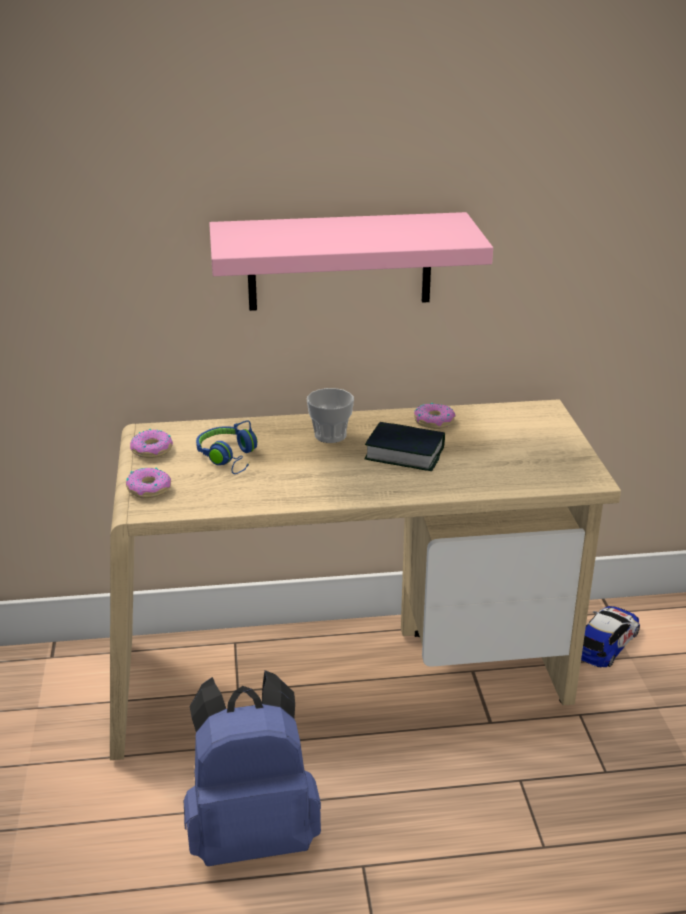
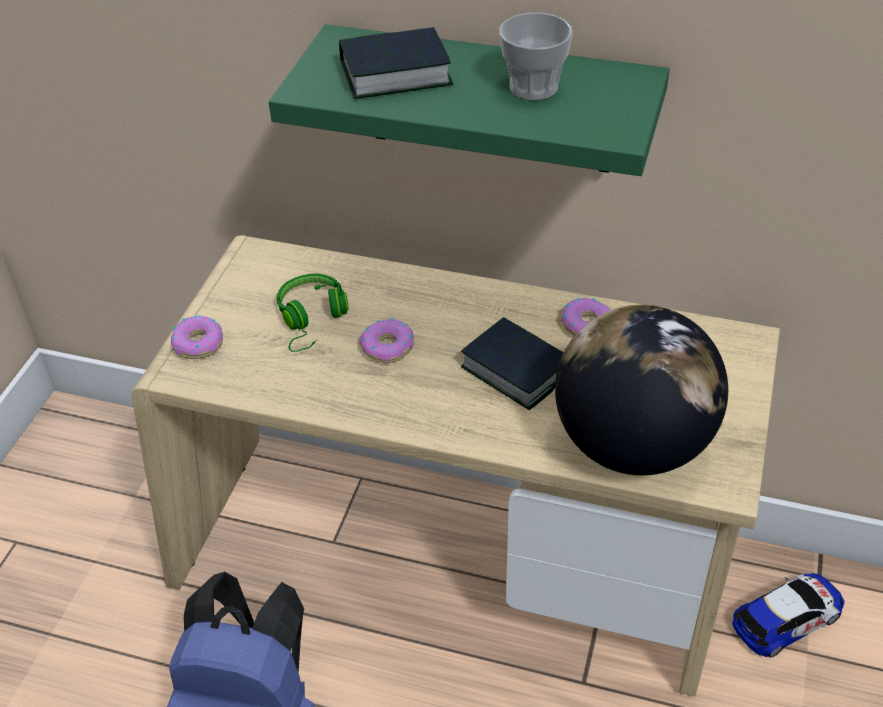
camera: 25 degrees right, 15 degrees up
donut [130,429,173,458] -> donut moved to [359,318,414,363]
blue headphones [196,420,257,474] -> green headphones [277,274,349,352]
pink shelf [209,212,493,311] -> green shelf [269,24,670,176]
cup [307,388,354,443] -> cup moved to [499,13,573,100]
none -> book [339,27,453,99]
none -> globe [555,305,728,475]

